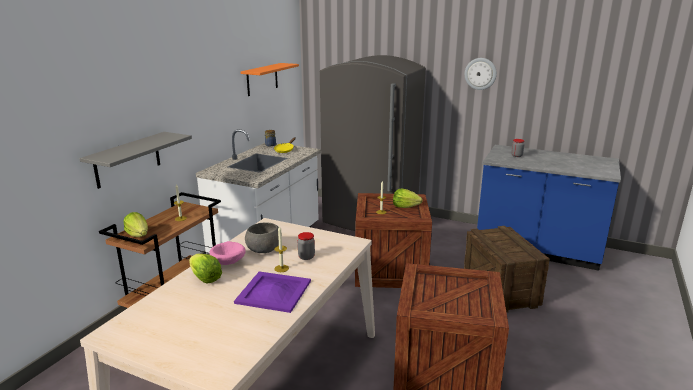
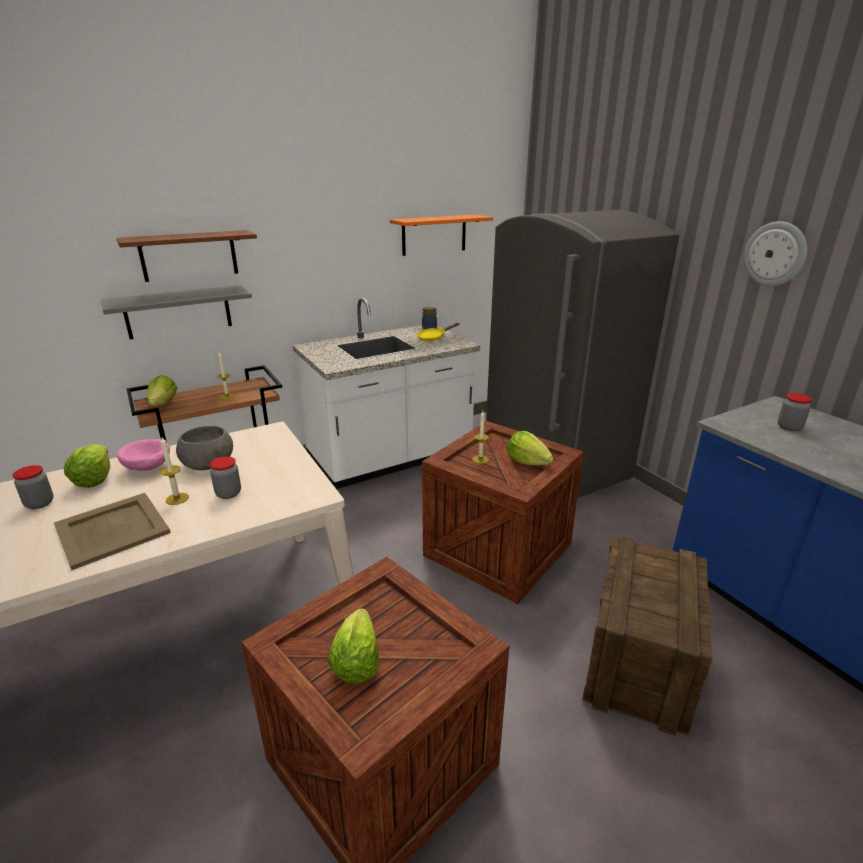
camera: 35 degrees right, 5 degrees up
purple tray [234,271,311,313] -> beige tray [54,493,171,570]
none -> jar [12,465,53,509]
none -> brown shelf [116,230,257,282]
none -> lettuce [328,608,379,684]

